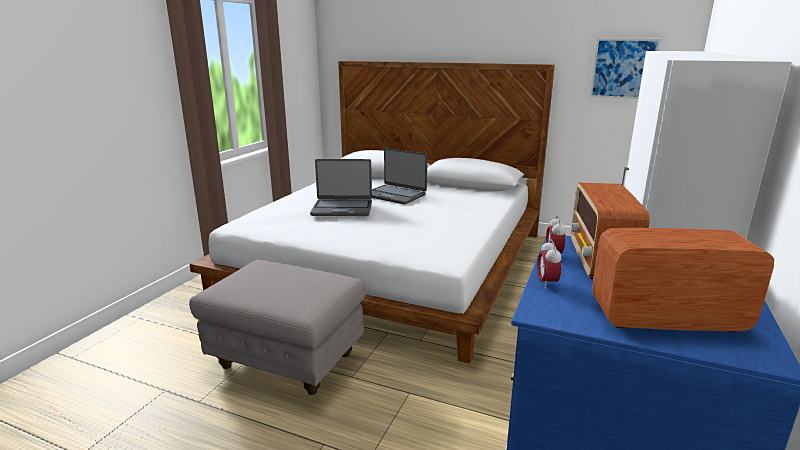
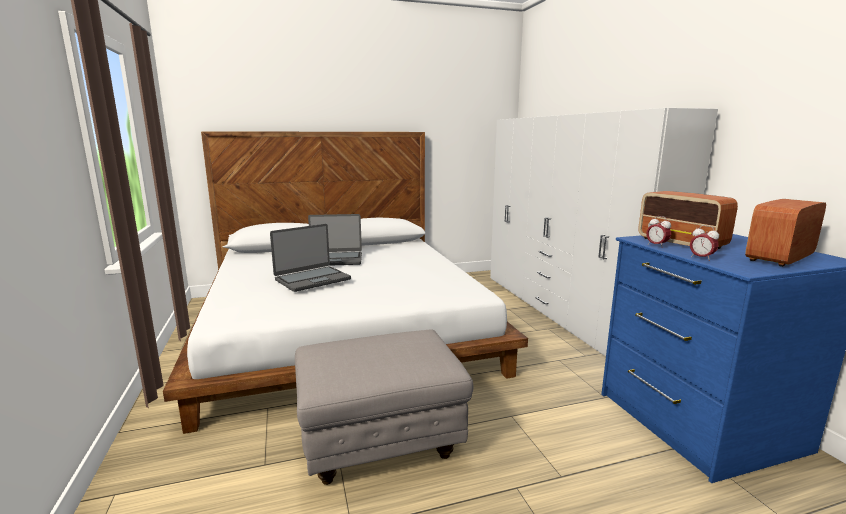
camera: 40 degrees left, 5 degrees down
picture [590,39,660,99] -> none

